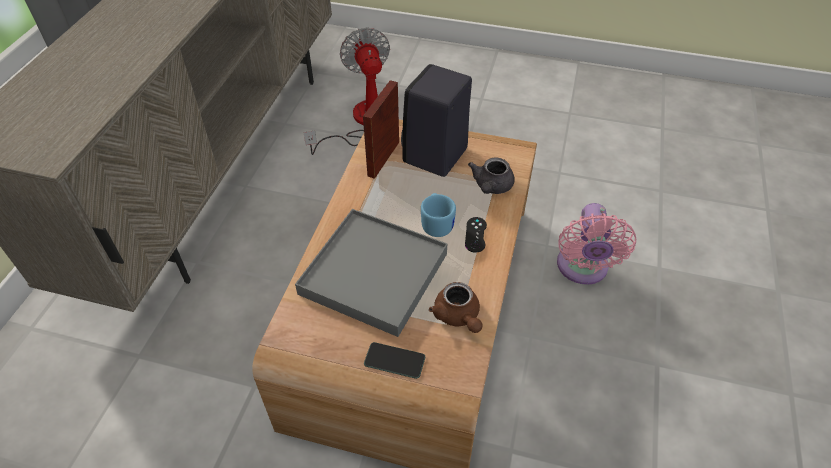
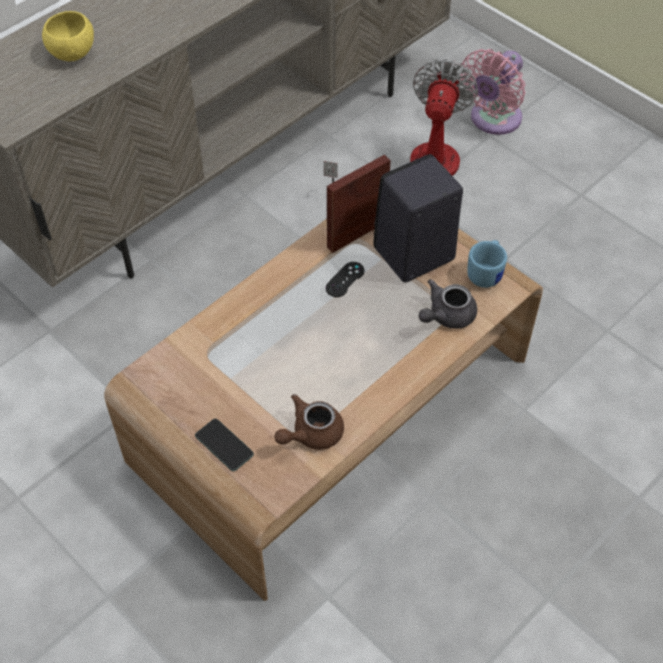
camera: 30 degrees right, 5 degrees up
grey tray [295,209,447,337] -> none
blue mug [421,193,456,237] -> blue mug moved to [467,240,507,288]
brown teapot [429,282,483,333] -> brown teapot turned 45 degrees clockwise [275,394,344,450]
black game controller [465,217,487,253] -> black game controller moved to [326,262,364,297]
pink fan [557,203,636,285] -> pink fan moved to [460,49,525,135]
none -> yellow bowl [42,11,94,61]

